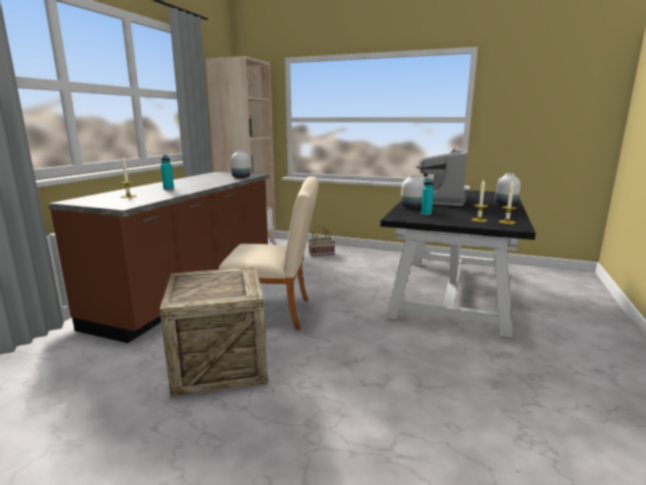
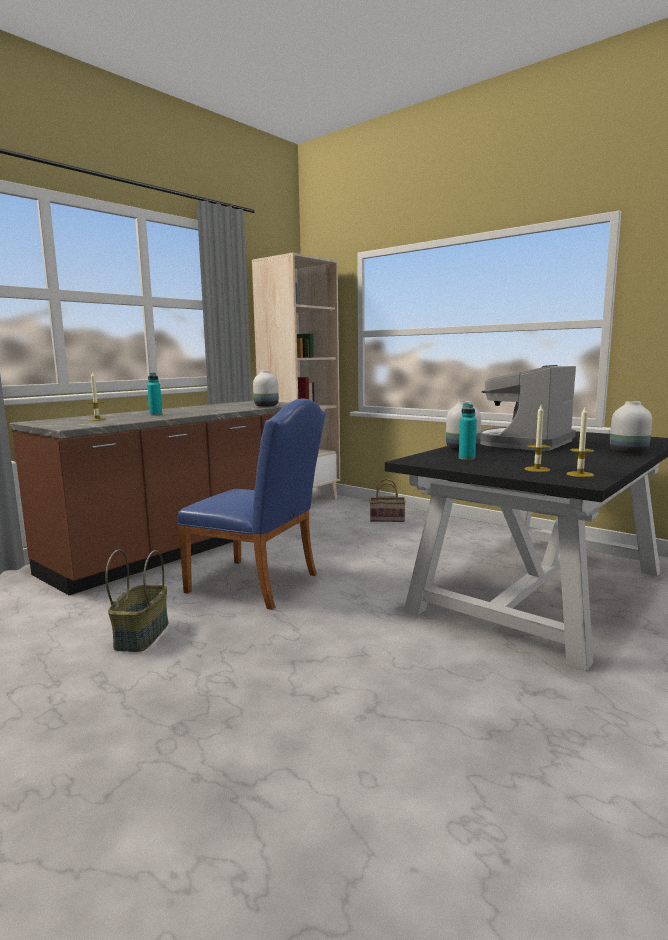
camera: 20 degrees right, 5 degrees down
crate [160,267,267,397] -> basket [105,549,169,652]
beige chair [219,176,319,330] -> blue chair [177,399,326,610]

